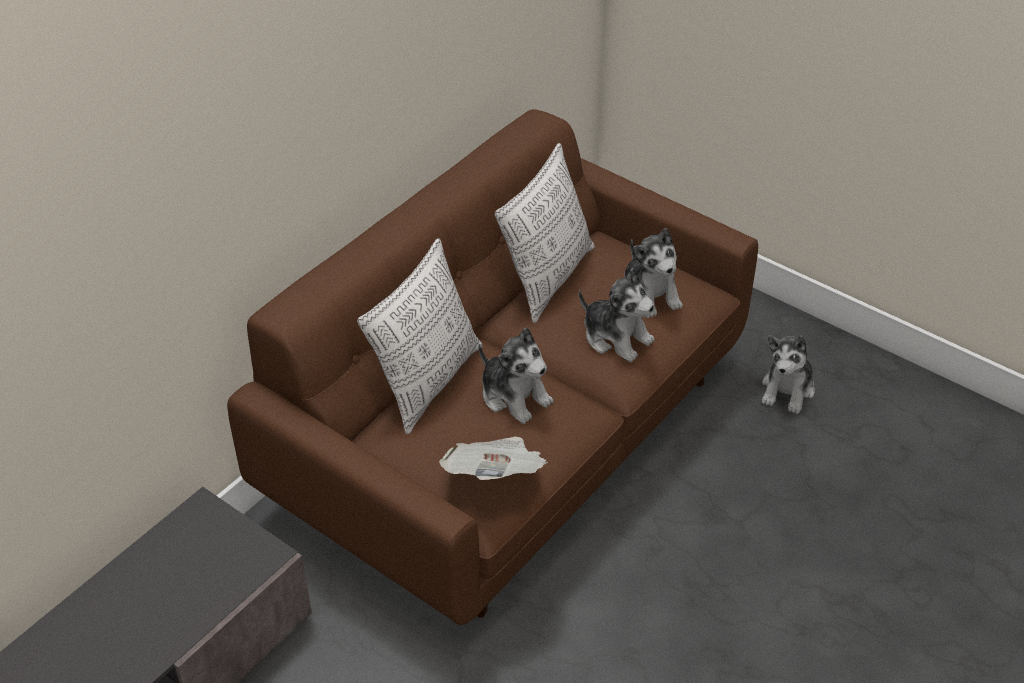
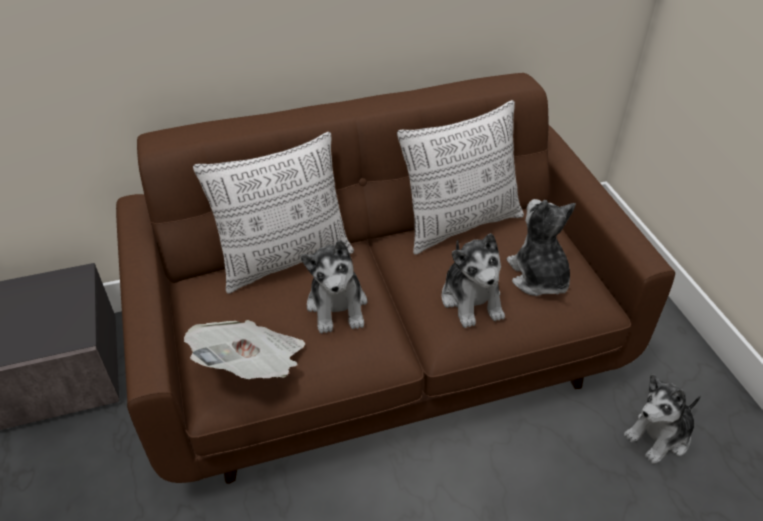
camera: 35 degrees right, 0 degrees up
plush toy [624,228,683,318] -> plush toy turned 150 degrees clockwise [507,199,576,296]

